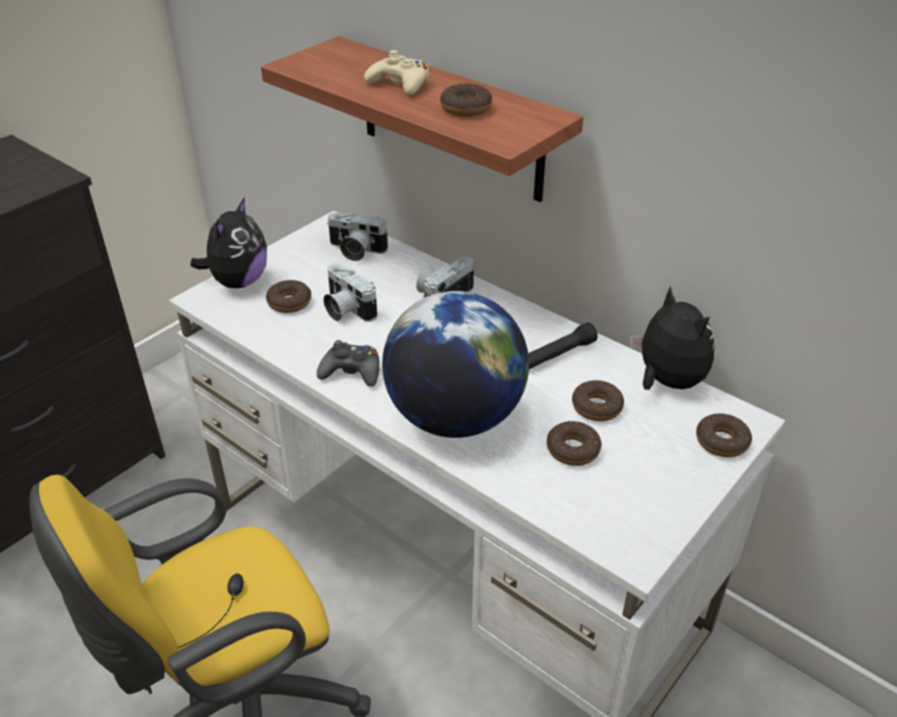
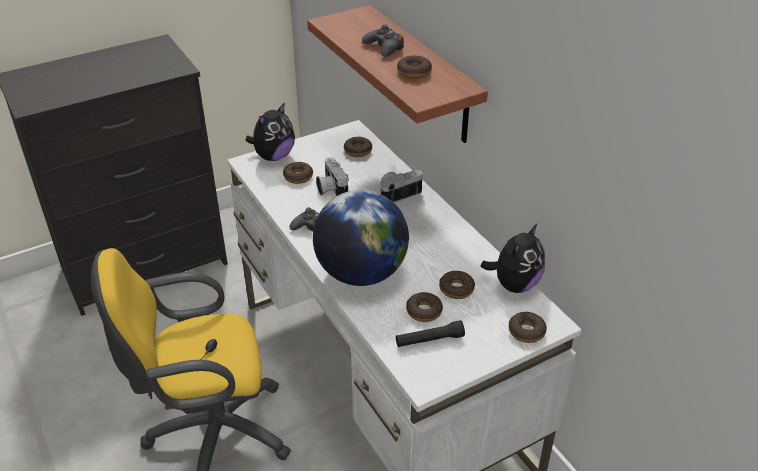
camera: 20 degrees right, 0 degrees up
camera [327,213,389,261] -> donut [344,137,372,157]
beige game controller [364,50,429,95] -> black game controller [362,24,404,57]
black flashlight [528,322,598,369] -> black flashlight moved to [396,320,465,347]
plush toy [630,286,715,390] -> plush toy turned 45 degrees clockwise [481,224,545,293]

